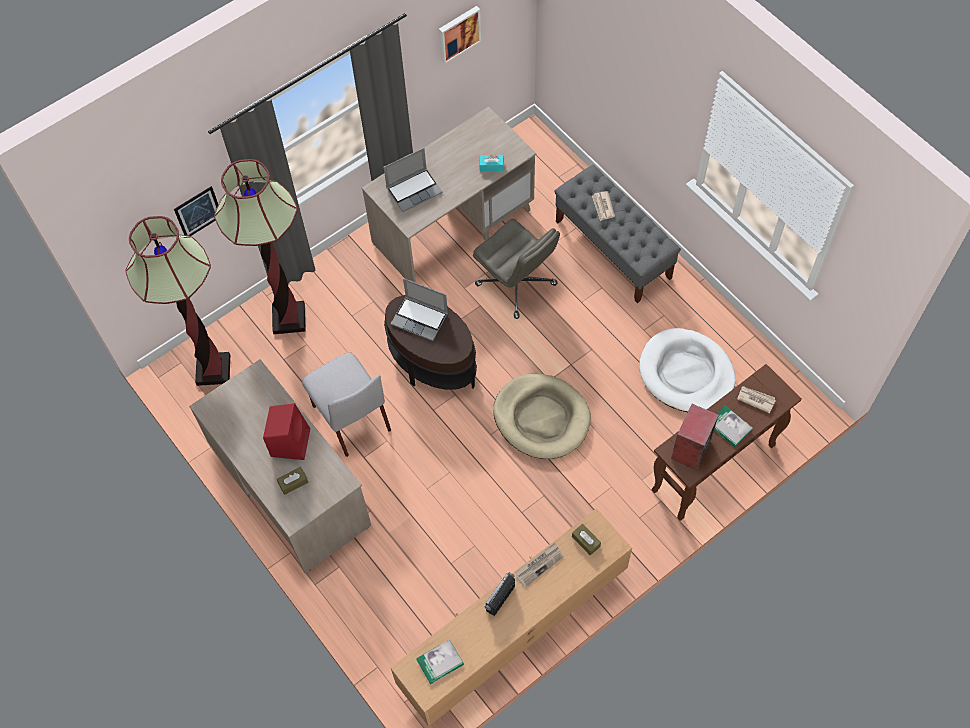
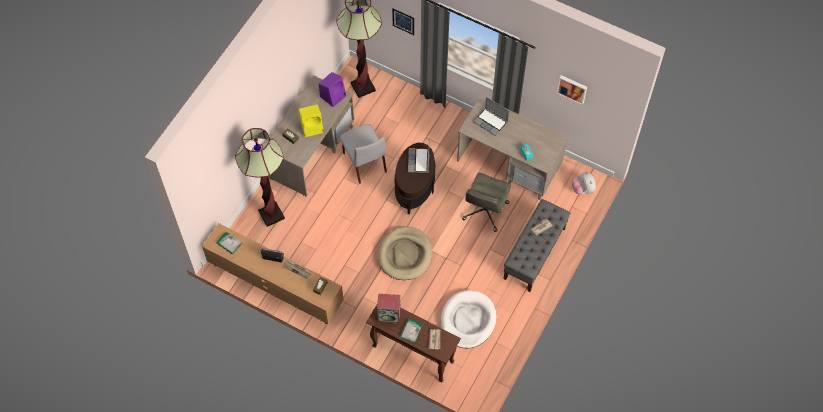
camera: 65 degrees right, 0 degrees up
floor lamp [214,159,306,334] -> floor lamp moved to [235,128,285,227]
red speaker [263,403,310,460] -> yellow speaker [299,105,324,137]
grey chair [302,352,391,457] -> grey chair turned 60 degrees counterclockwise [340,124,387,184]
none -> purple speaker [319,72,346,107]
none -> plush toy [572,172,596,194]

